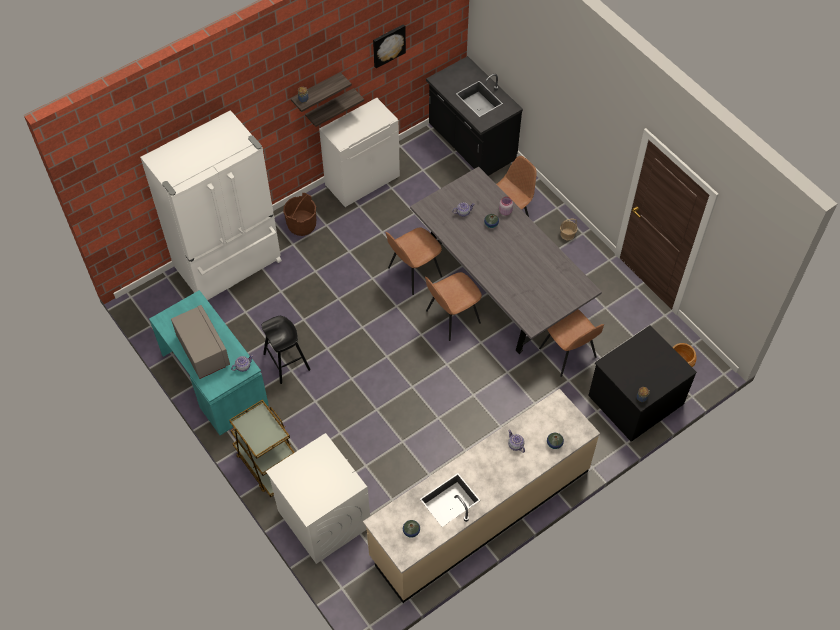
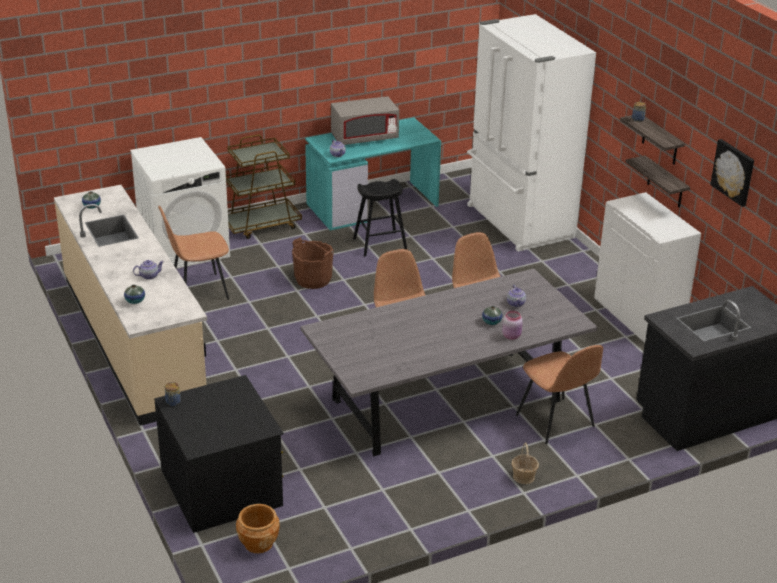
camera: 100 degrees right, 25 degrees down
brown bucket [283,193,316,236] -> brown bucket moved to [292,237,334,289]
brown chair [539,309,604,377] -> brown chair moved to [158,206,229,300]

